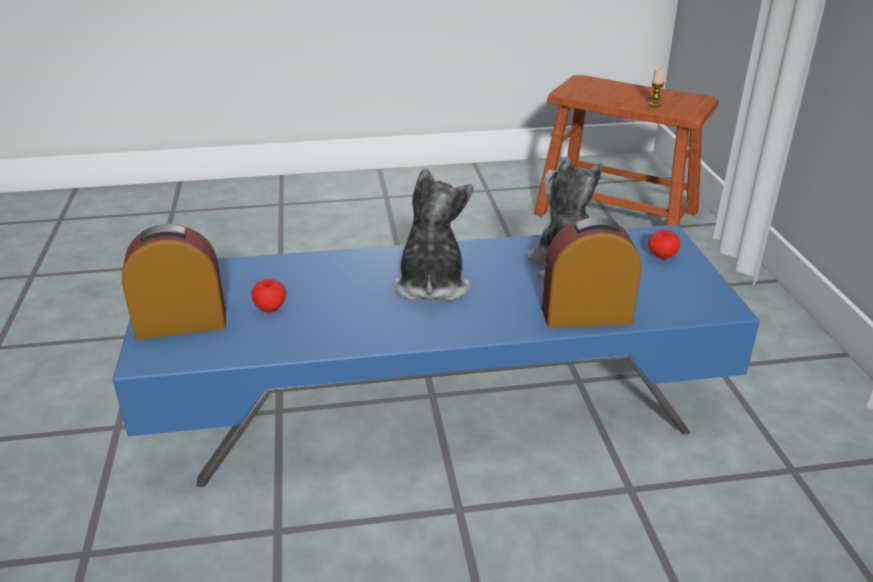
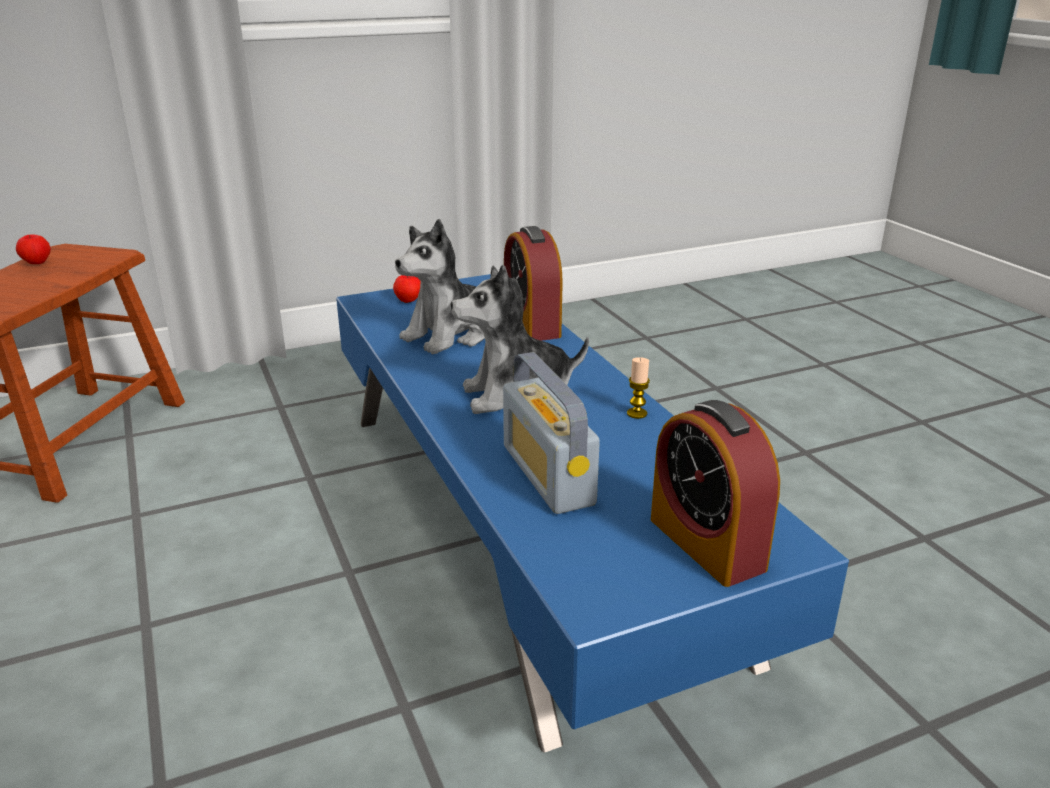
camera: 105 degrees left, 5 degrees down
apple [251,279,286,312] -> apple moved to [16,235,51,264]
candle [649,67,665,107] -> candle moved to [627,357,650,419]
none -> radio [503,352,600,514]

